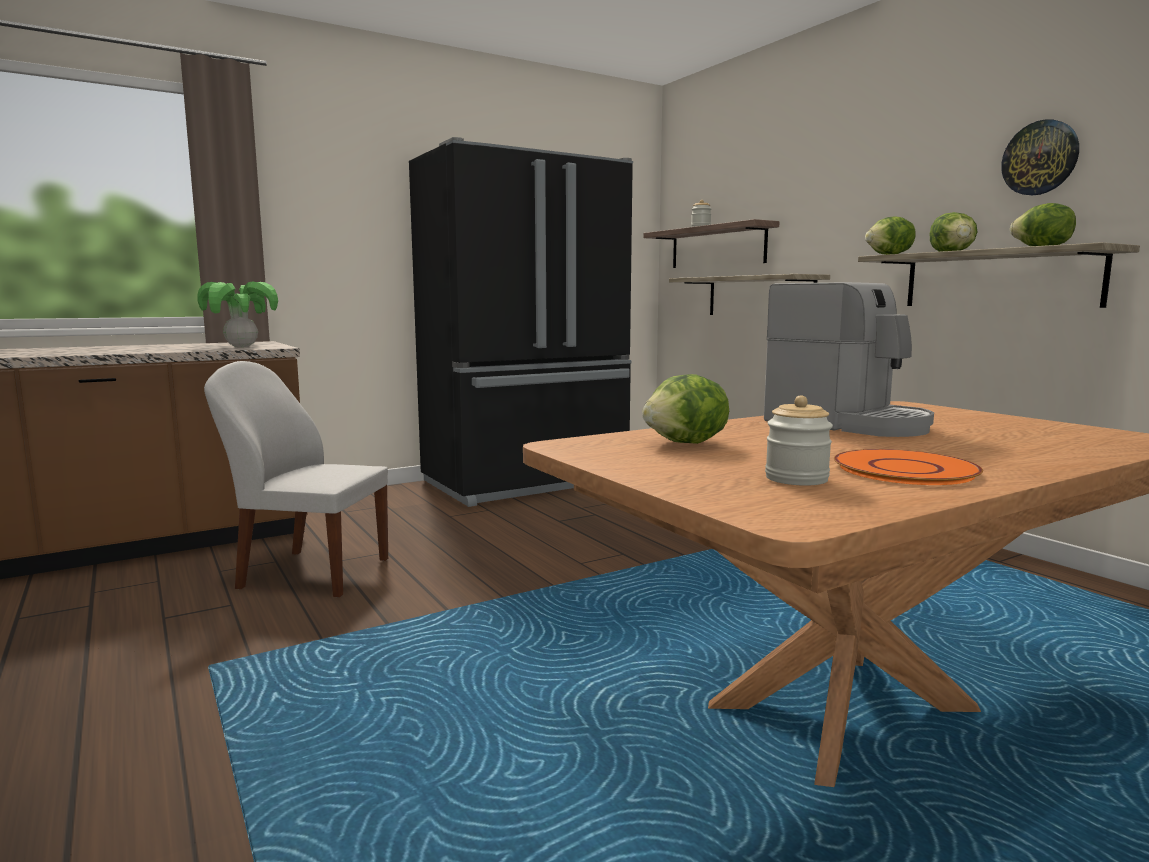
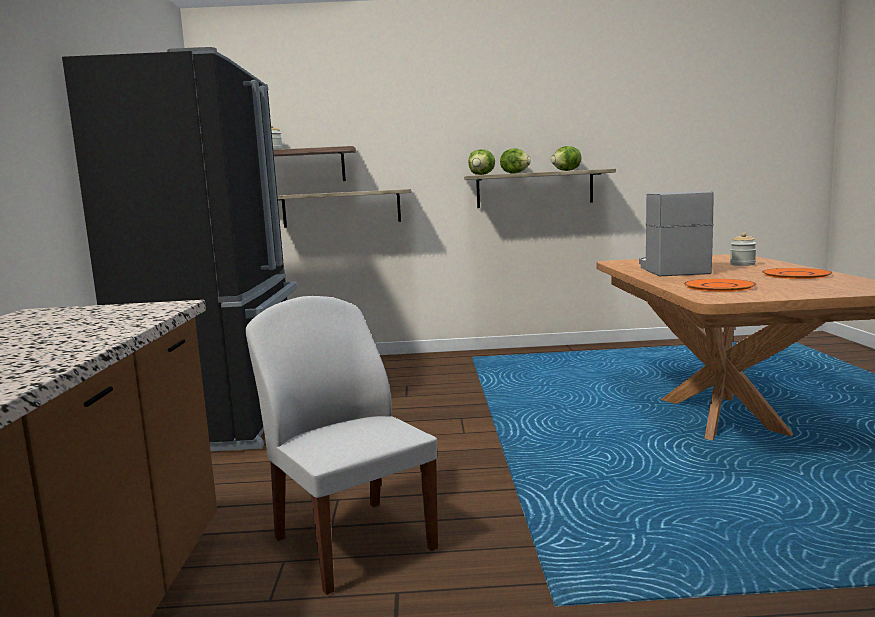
camera: 60 degrees left, 0 degrees up
potted plant [197,282,278,347] -> none
white chair [204,361,388,597] -> white chair turned 105 degrees clockwise [246,296,438,595]
lettuce [642,374,729,444] -> orange plate [684,279,756,292]
coffee machine [764,282,934,437] -> coffee machine turned 75 degrees counterclockwise [639,191,714,276]
jar [765,395,833,485] -> jar moved to [730,233,756,266]
wall clock [1001,119,1079,196] -> none

